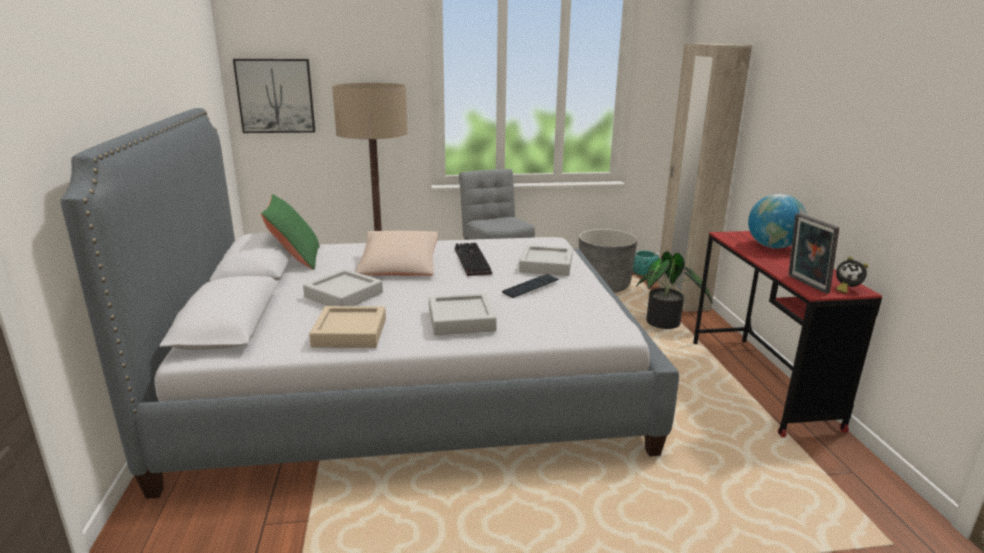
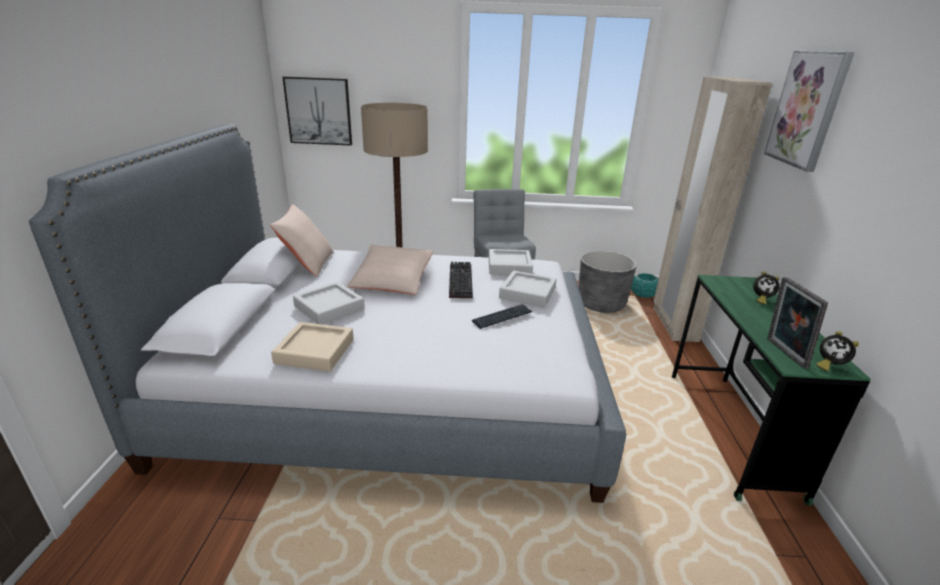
camera: 10 degrees right, 5 degrees up
green pillow [261,194,320,270] -> beige pillow [270,204,334,277]
grey tray [429,293,497,335] -> grey tray moved to [489,249,533,275]
potted plant [636,252,713,329] -> none
red desk [693,231,882,437] -> green desk [672,275,871,506]
globe [748,194,807,248] -> alarm clock [753,271,780,305]
none -> picture [764,51,854,172]

